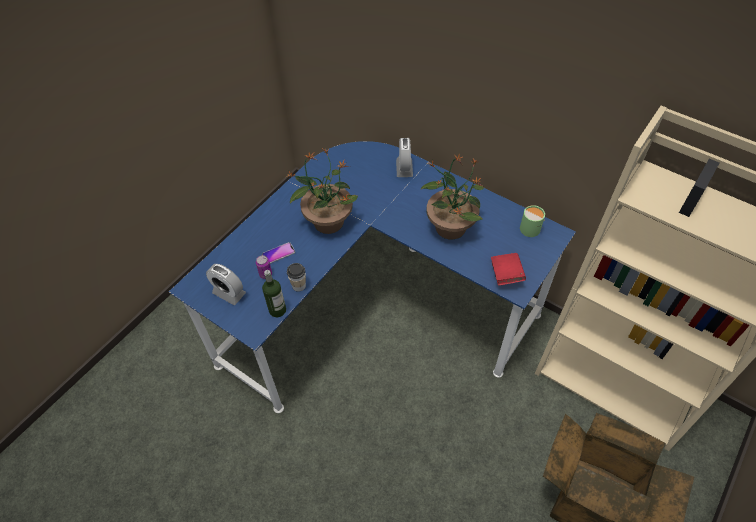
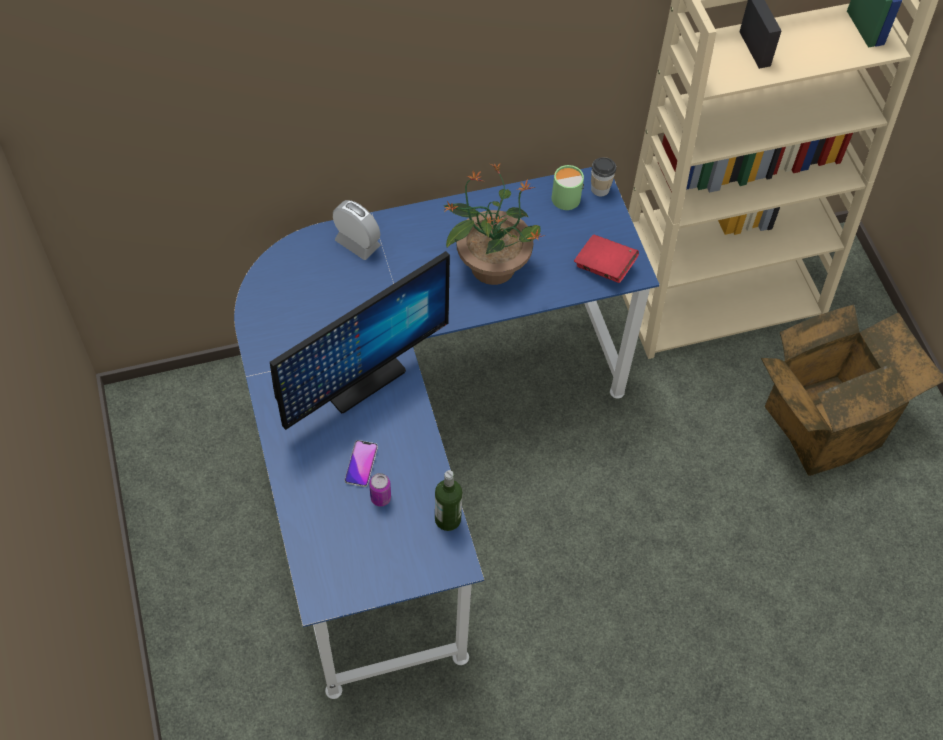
camera: 55 degrees left, 5 degrees up
alarm clock [206,264,246,305] -> none
potted plant [287,148,358,234] -> monitor [270,251,450,430]
cup [287,263,306,292] -> cup moved to [591,157,616,196]

